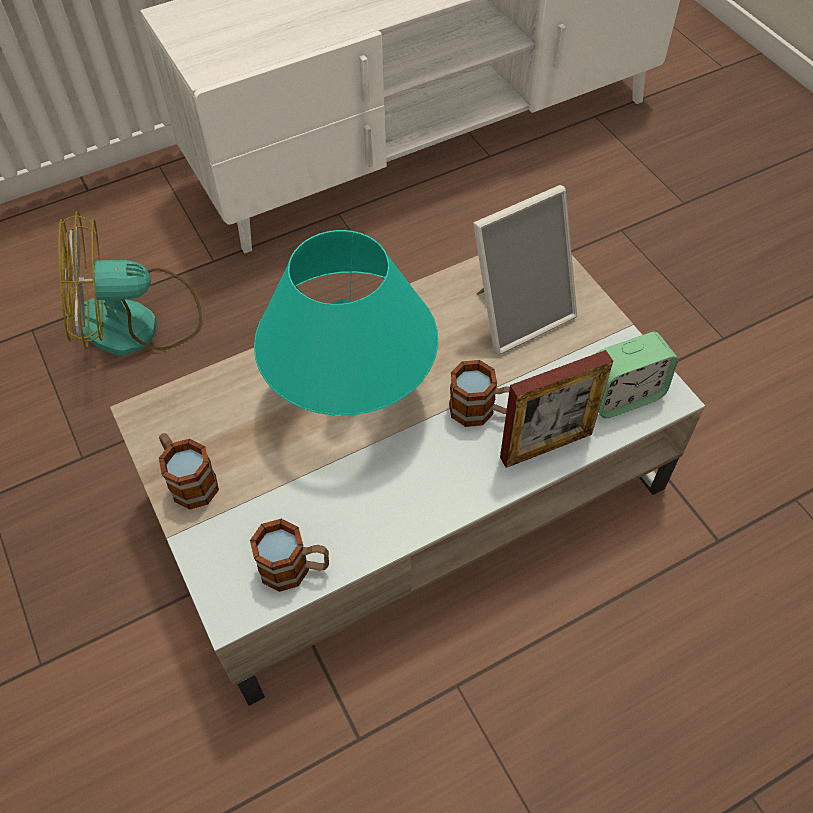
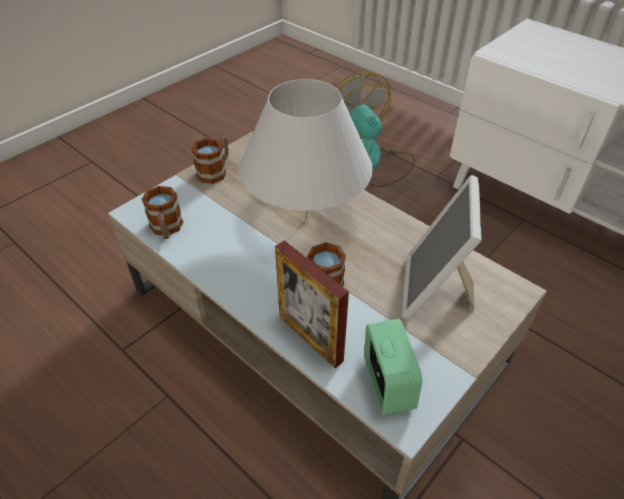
camera: 70 degrees right, 10 degrees down
turquoise table lamp [254,230,438,416] -> white table lamp [239,79,373,221]
picture frame [473,185,577,355] -> picture frame turned 60 degrees clockwise [402,175,482,319]
alarm clock [595,332,678,419] -> alarm clock turned 150 degrees counterclockwise [364,319,422,415]

